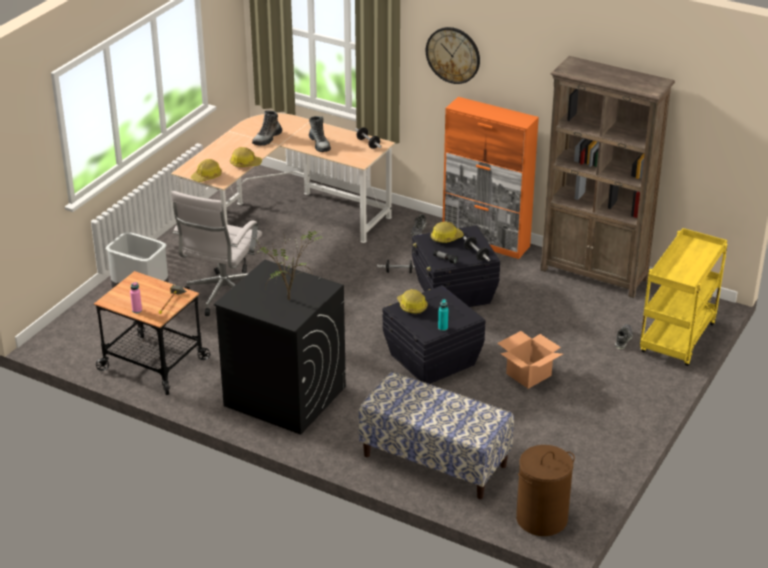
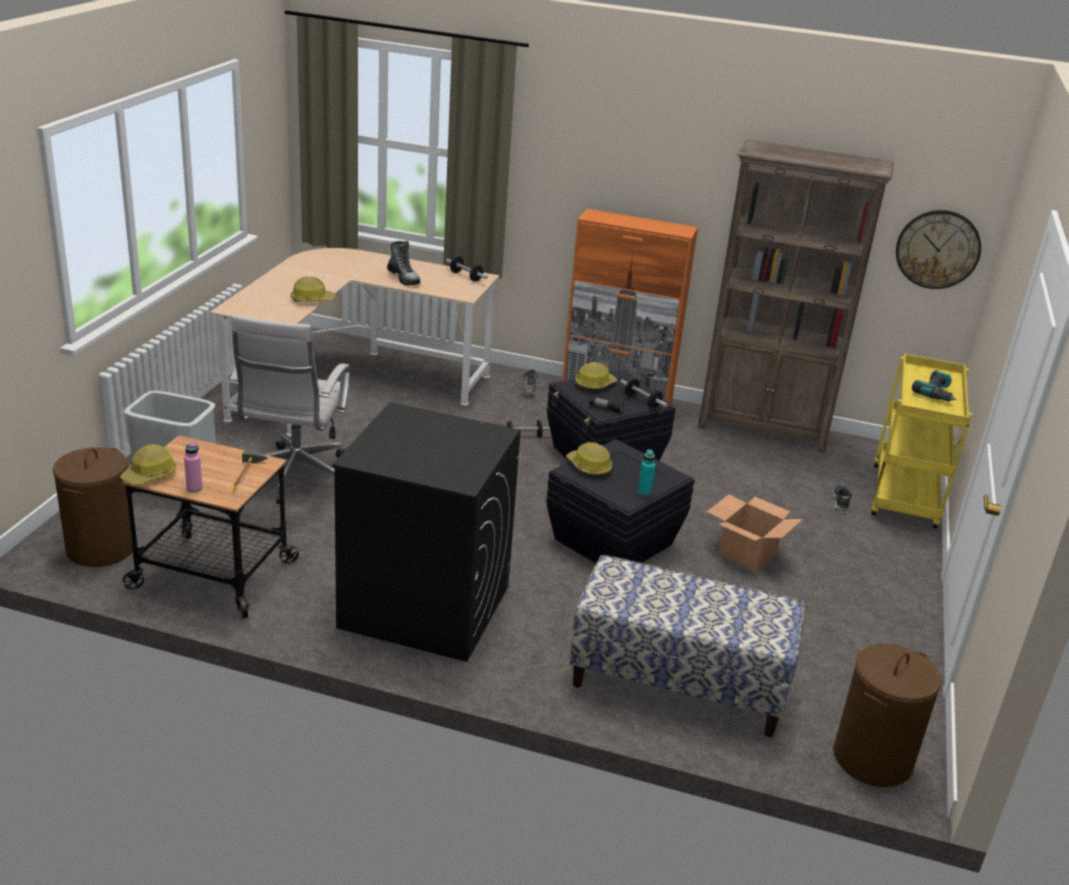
camera: 15 degrees left, 5 degrees down
hard hat [191,159,222,182] -> hard hat moved to [120,444,176,485]
boot [252,111,282,146] -> none
potted plant [252,230,323,300] -> none
wall clock [426,27,480,84] -> wall clock moved to [896,210,981,289]
none -> brown laundry basket [53,447,133,567]
none -> power drill [912,370,956,402]

